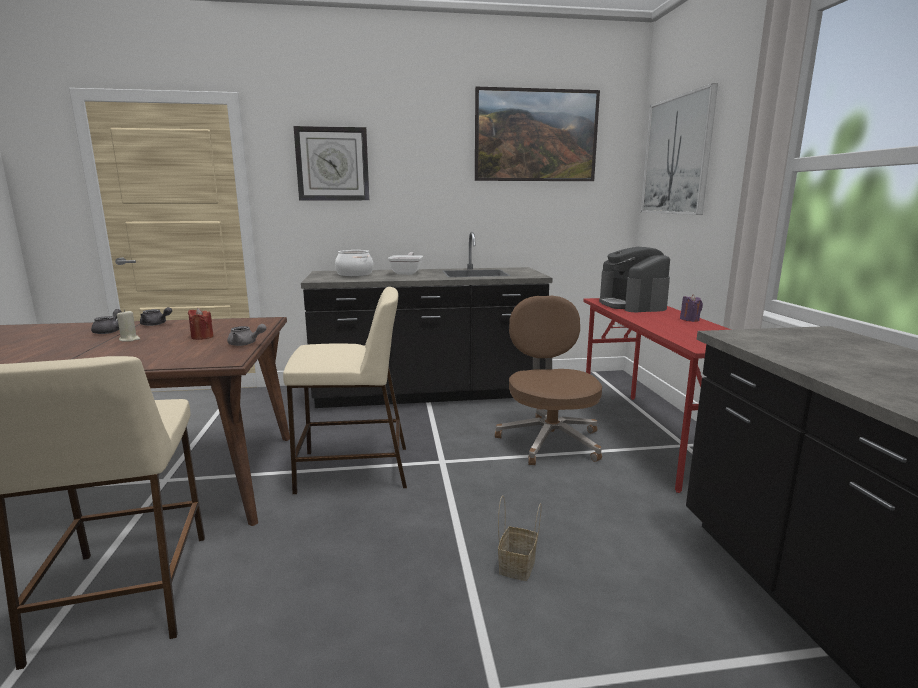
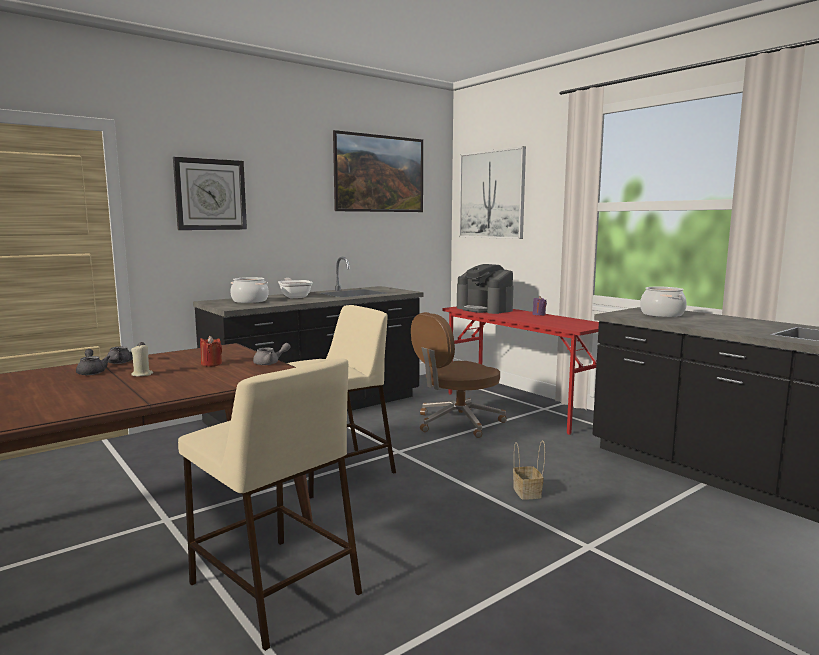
camera: 30 degrees left, 5 degrees down
brown office chair [495,296,602,465] -> brown office chair turned 90 degrees counterclockwise [411,312,507,438]
none -> cooking pot [640,287,687,317]

